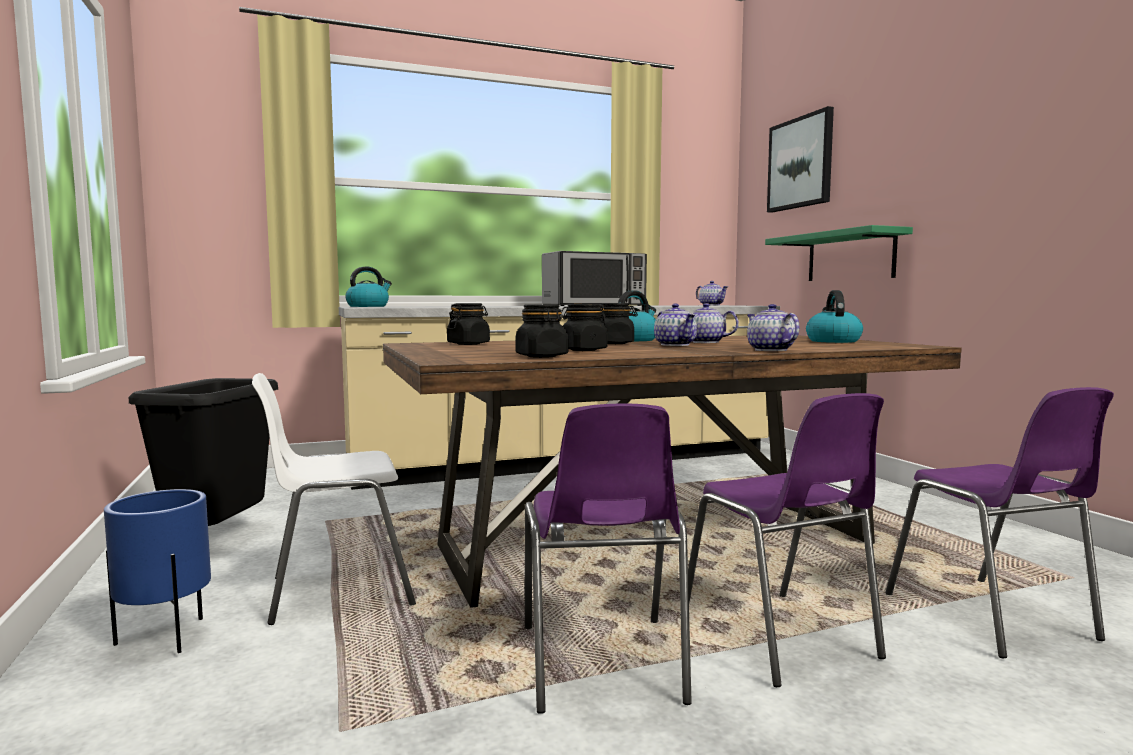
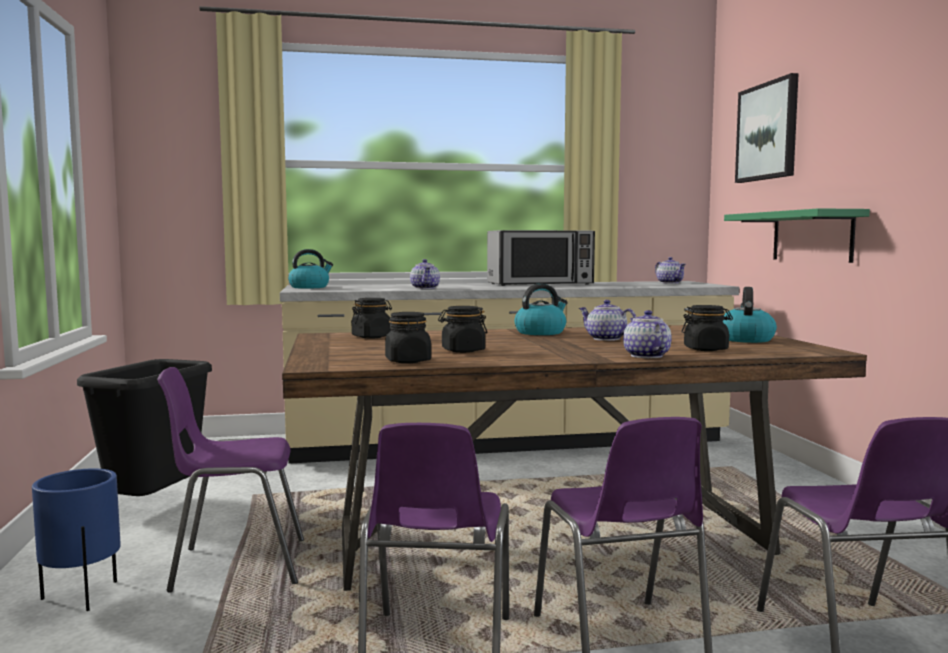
camera: 10 degrees right, 0 degrees up
white chair [252,373,416,625] -> purple chair [157,367,304,593]
black jar [600,303,638,344] -> black jar moved to [682,305,733,351]
teapot [654,303,697,346] -> teapot moved to [410,259,440,289]

